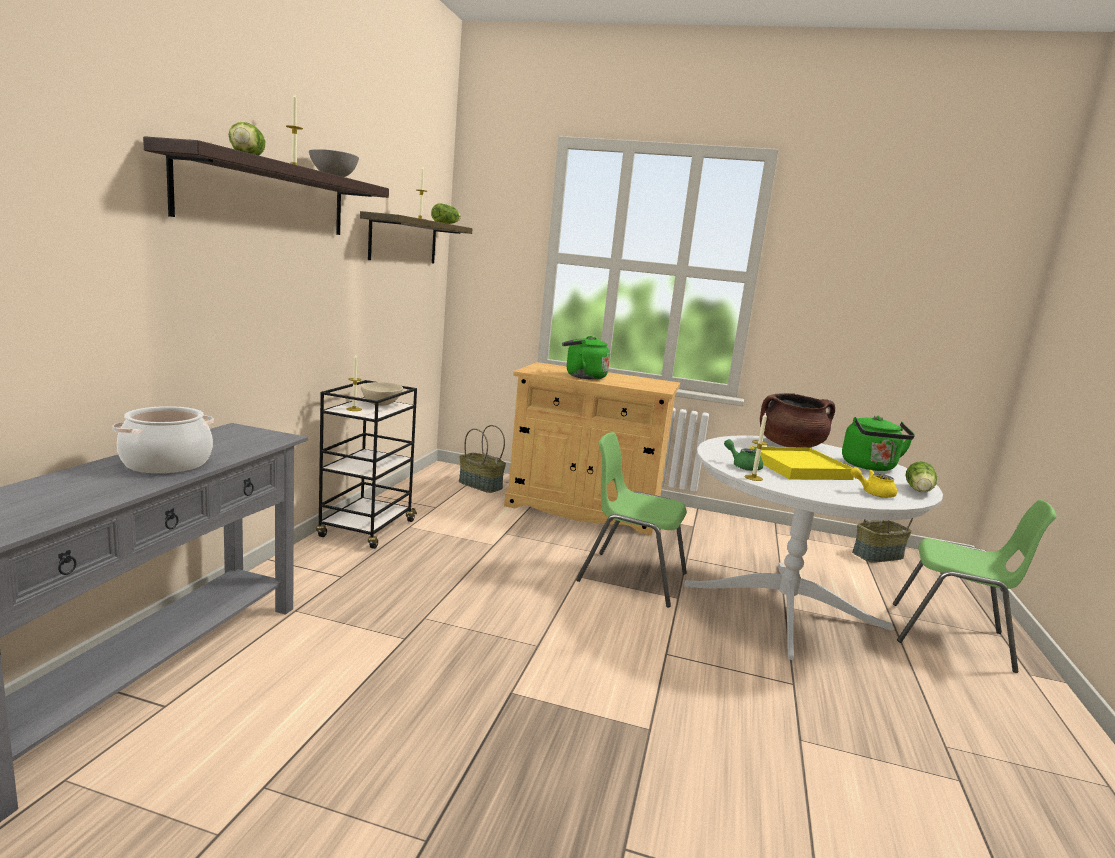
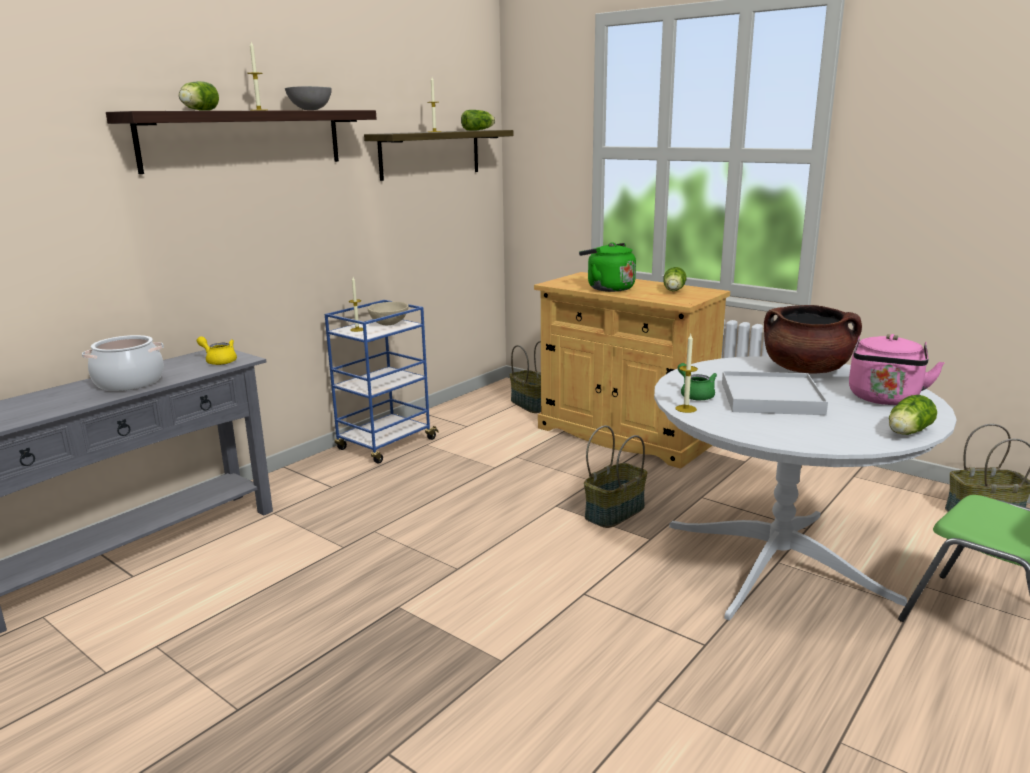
camera: 25 degrees right, 5 degrees up
black cart [316,380,417,549] -> blue cart [325,300,439,464]
green chair [576,432,687,607] -> basket [584,425,648,528]
yellow tray [750,446,854,480] -> white tray [722,371,828,415]
green kettle [842,416,915,471] -> pink kettle [849,334,945,405]
yellow teapot [850,467,897,498] -> yellow teapot moved to [197,336,237,365]
none -> lettuce [663,267,687,291]

